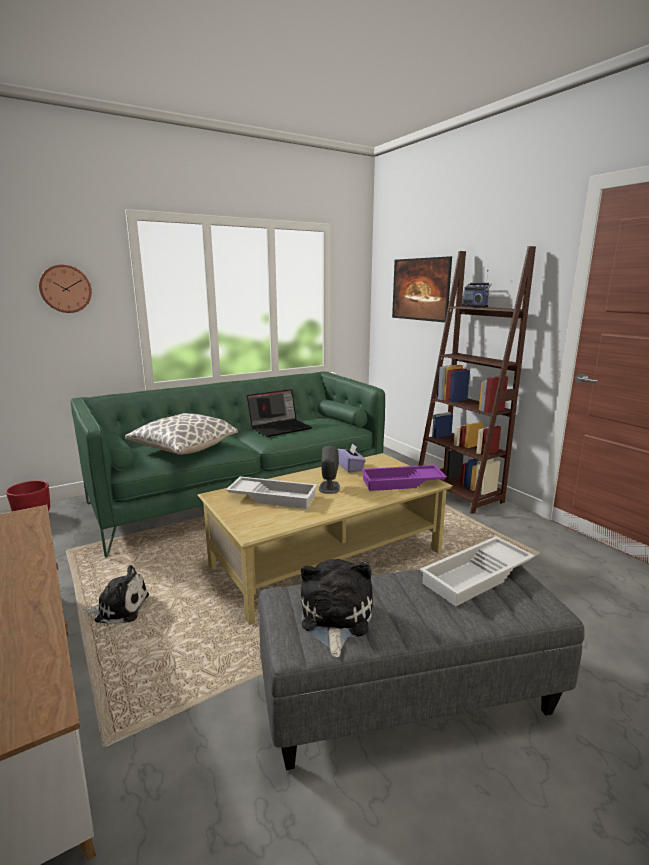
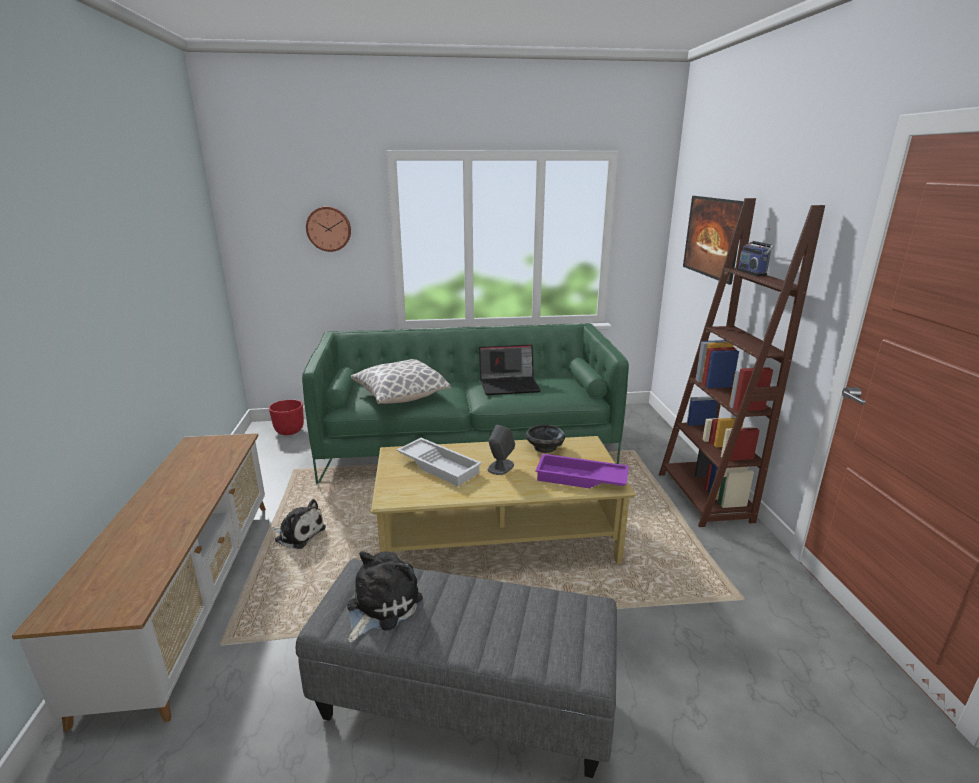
camera: 25 degrees right, 5 degrees up
purple tissue box [338,443,366,473] -> black bowl [526,425,565,453]
white tray [420,536,535,606] -> none

